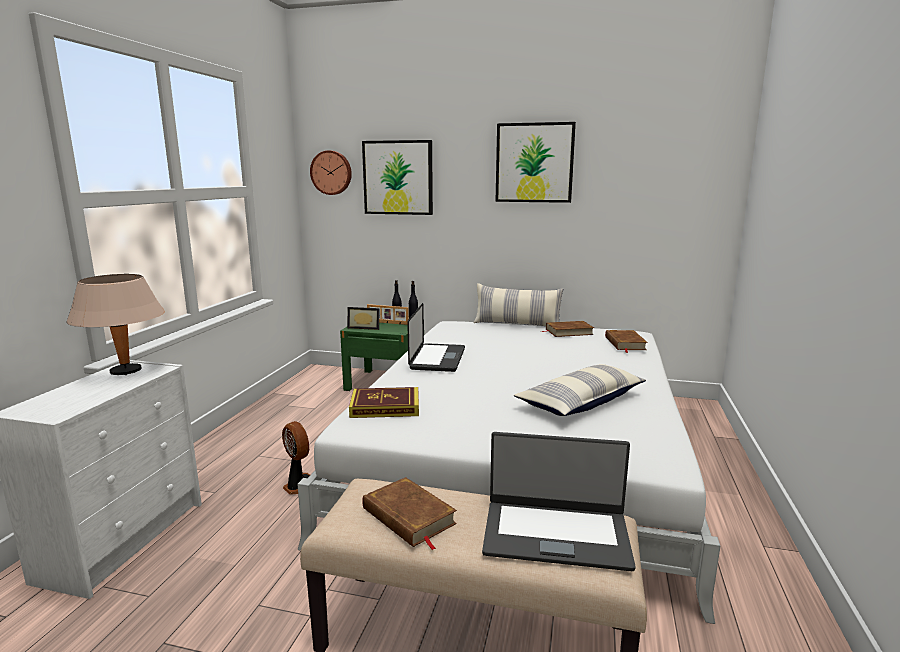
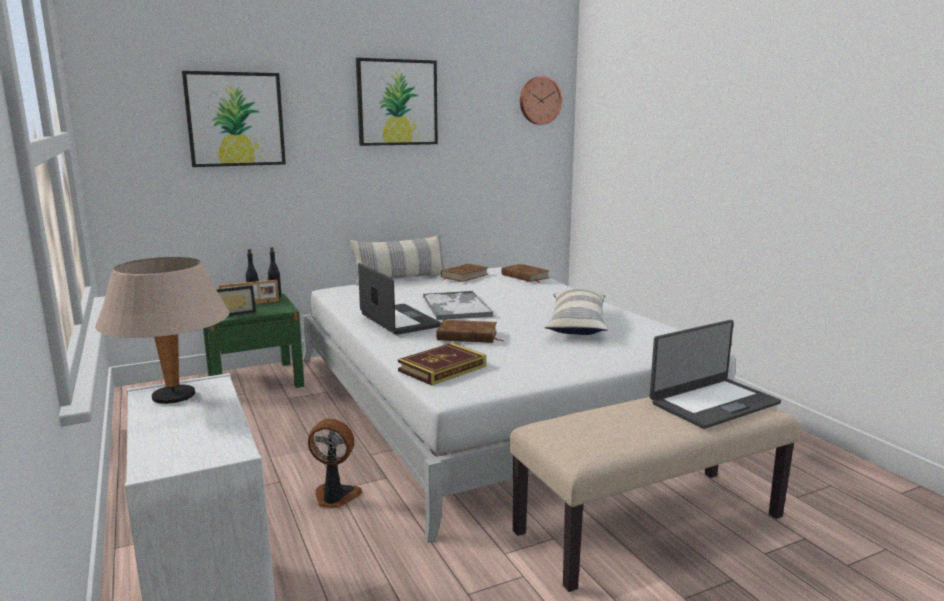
camera: 40 degrees left, 0 degrees up
wall clock [310,150,352,195] -> wall clock moved to [520,76,562,125]
brown book [362,477,457,550] -> brown book moved to [437,320,504,343]
none -> tray [423,291,493,320]

